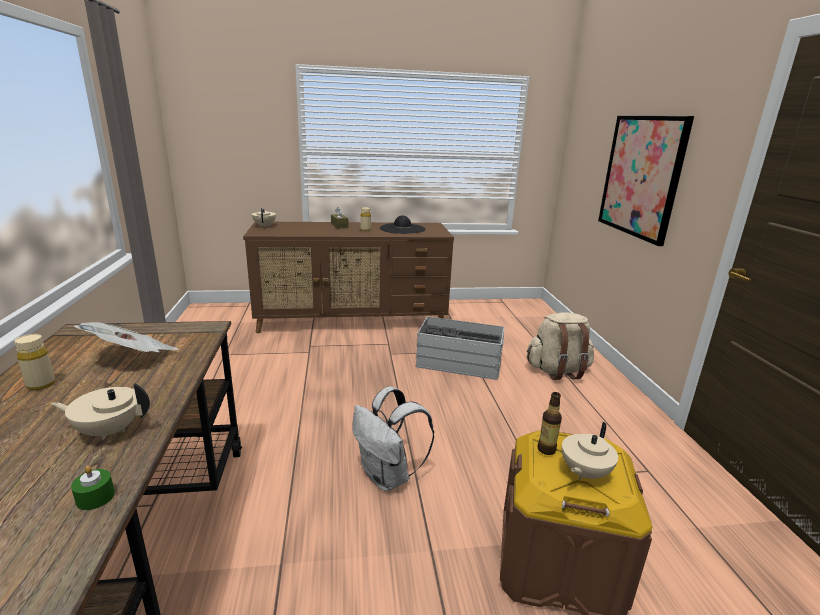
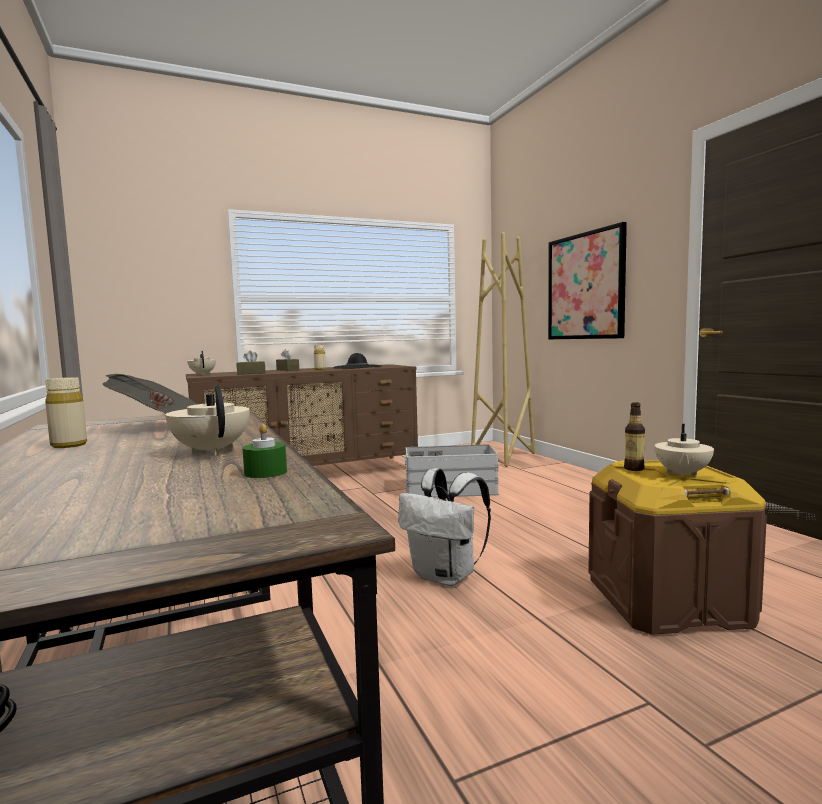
camera: 15 degrees left, 15 degrees down
beige teapot [51,383,150,440] -> beige teapot turned 75 degrees clockwise [165,385,249,455]
beige backpack [527,313,594,380] -> none
none -> brown tissue box [237,351,265,375]
none -> yellow clothes rack [471,232,535,467]

